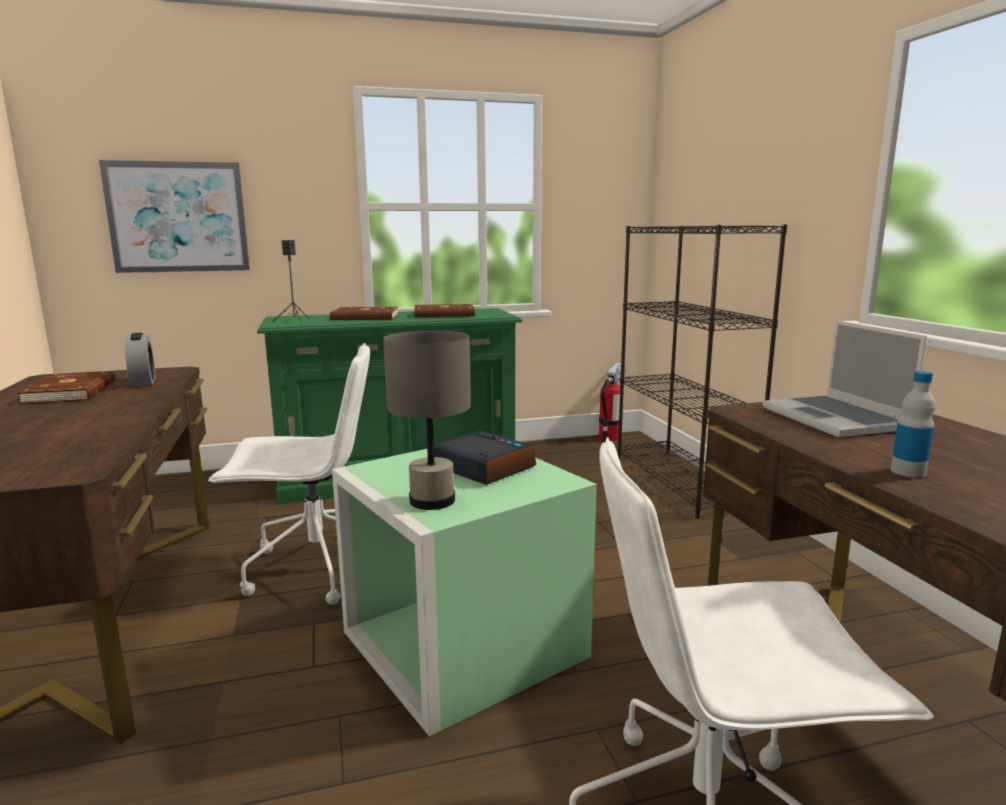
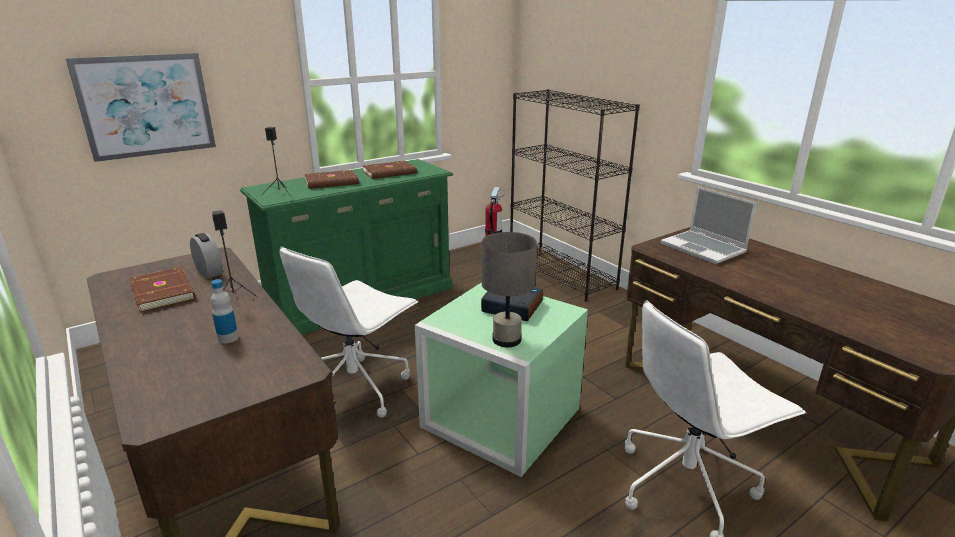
camera: 20 degrees left, 10 degrees up
white office chair [208,343,370,605] -> white office chair turned 150 degrees clockwise [279,246,418,418]
bottle [891,371,936,478] -> bottle moved to [211,279,239,344]
none -> black speaker [212,210,259,298]

